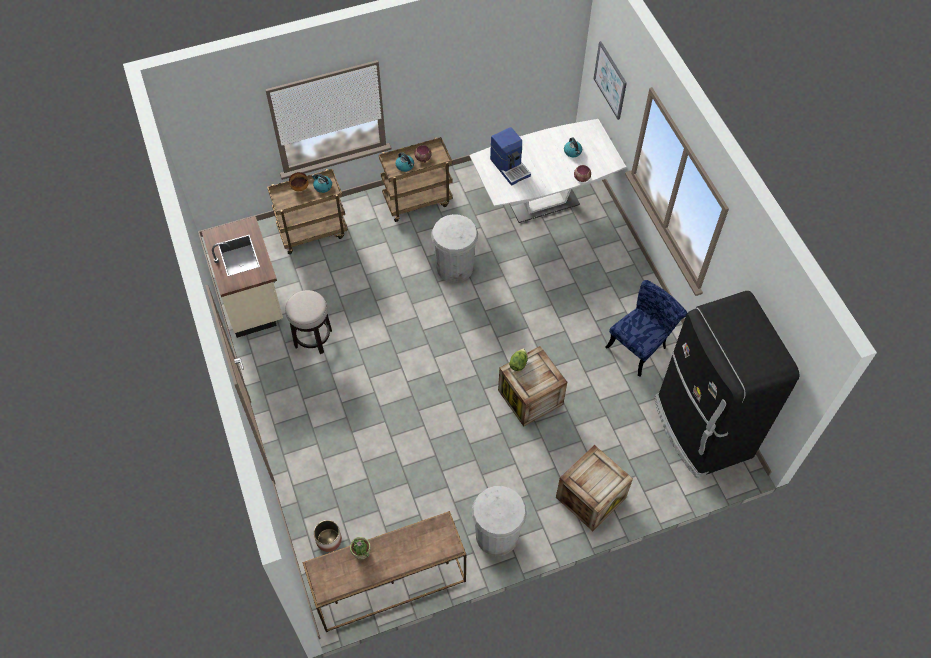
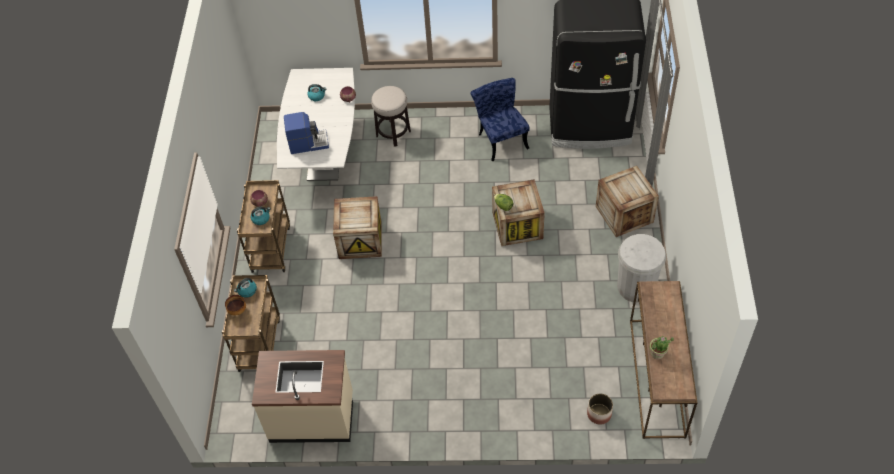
camera: 65 degrees left, 5 degrees down
stool [285,290,332,354] -> stool moved to [371,86,411,146]
white trash can [431,214,478,283] -> crate [333,196,382,259]
picture [594,41,627,120] -> none

